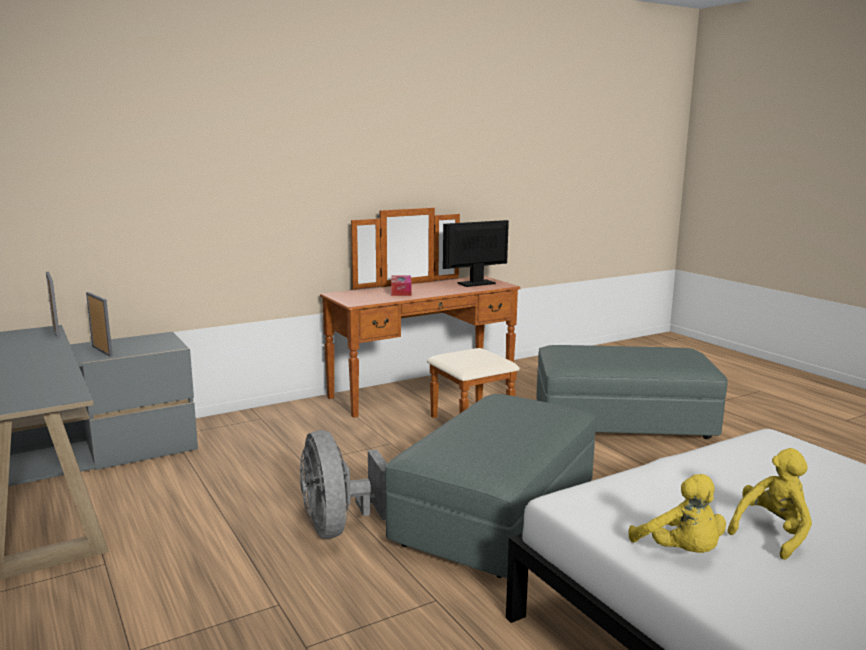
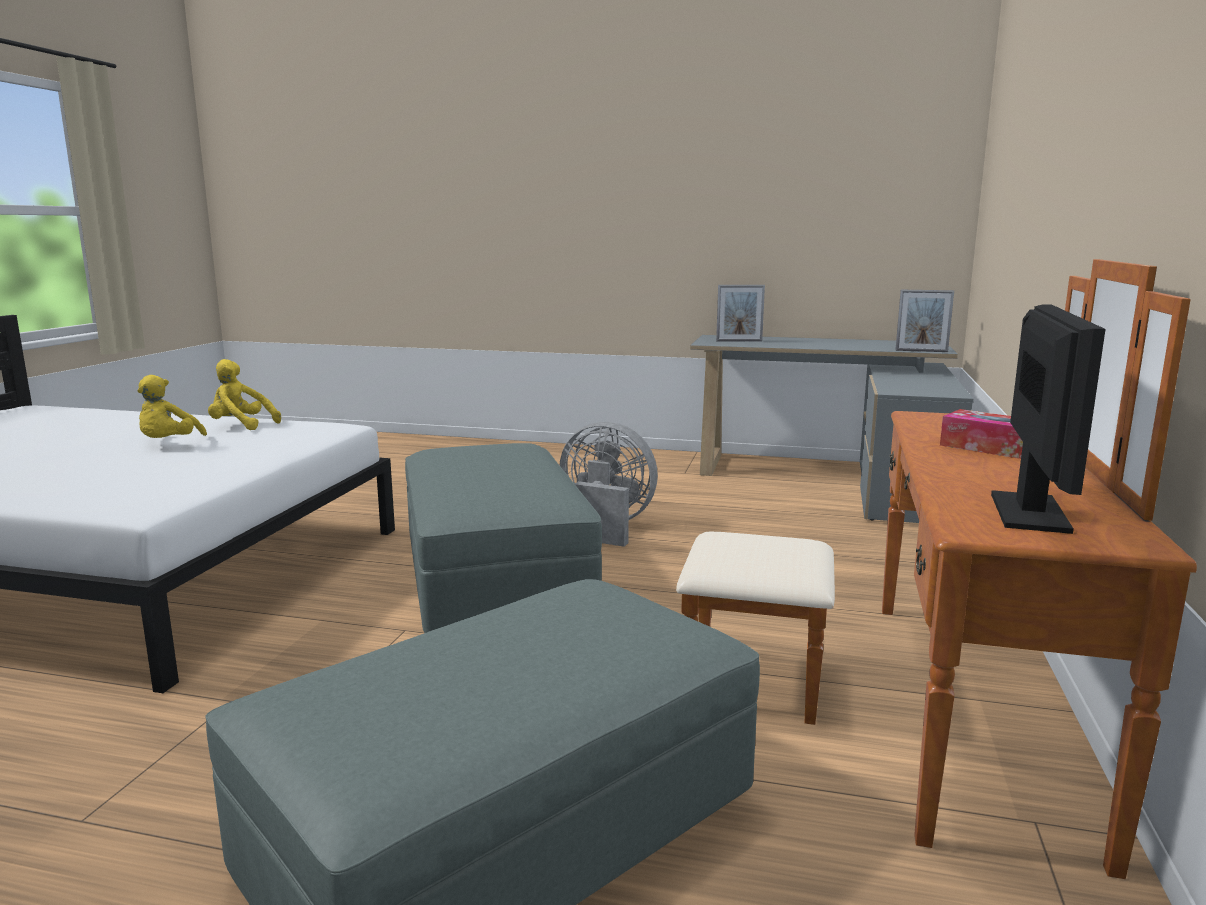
camera: 135 degrees right, 0 degrees up
picture frame [86,292,113,357] -> picture frame moved to [716,285,765,342]

